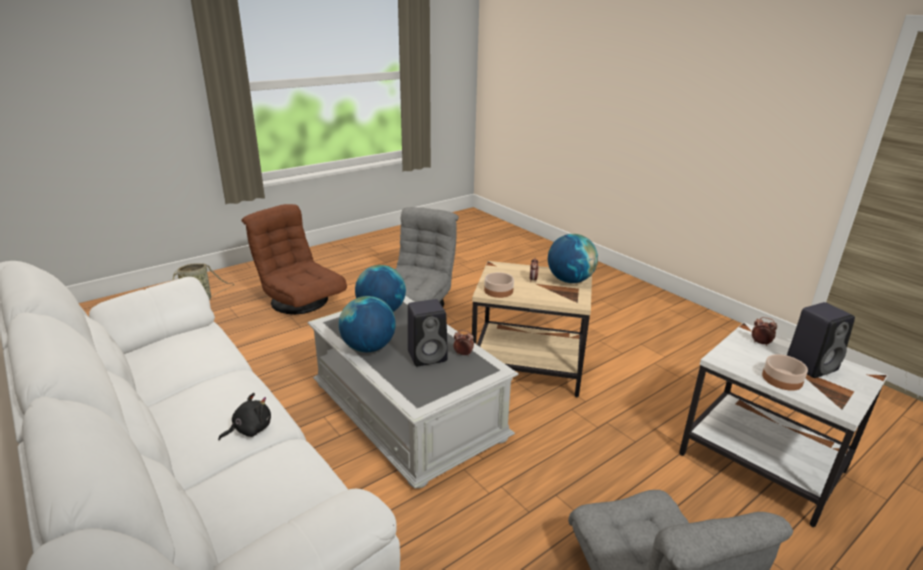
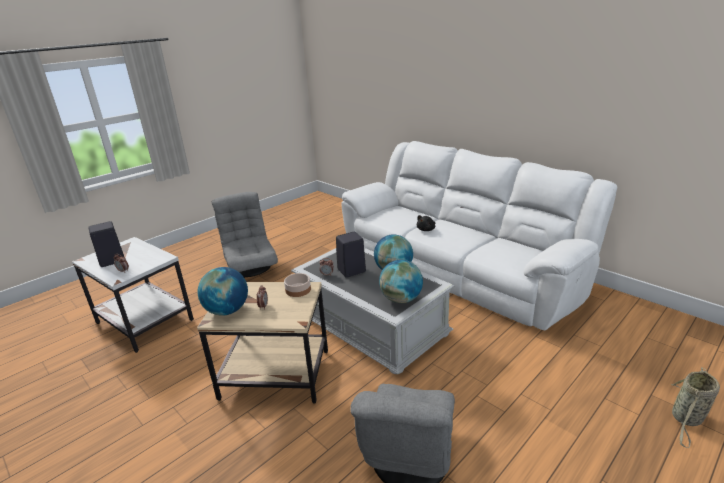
camera: 175 degrees right, 0 degrees up
brown armchair [241,204,347,314] -> none
bowl [762,354,808,391] -> none

